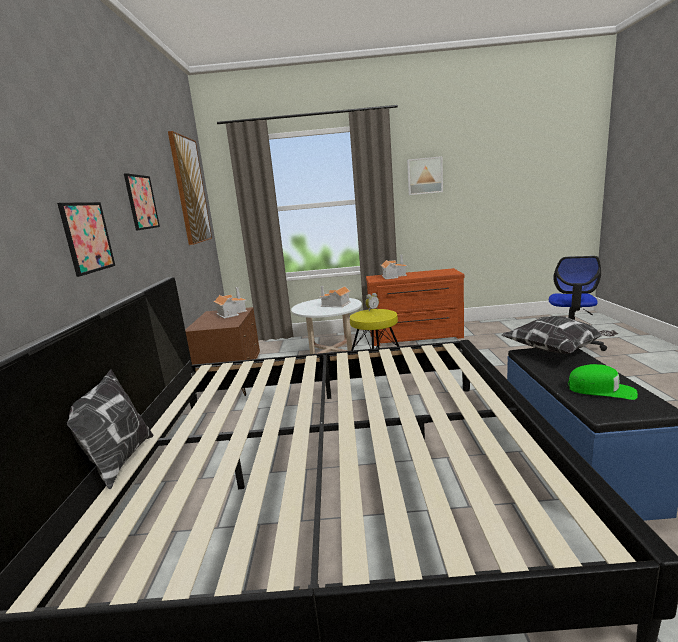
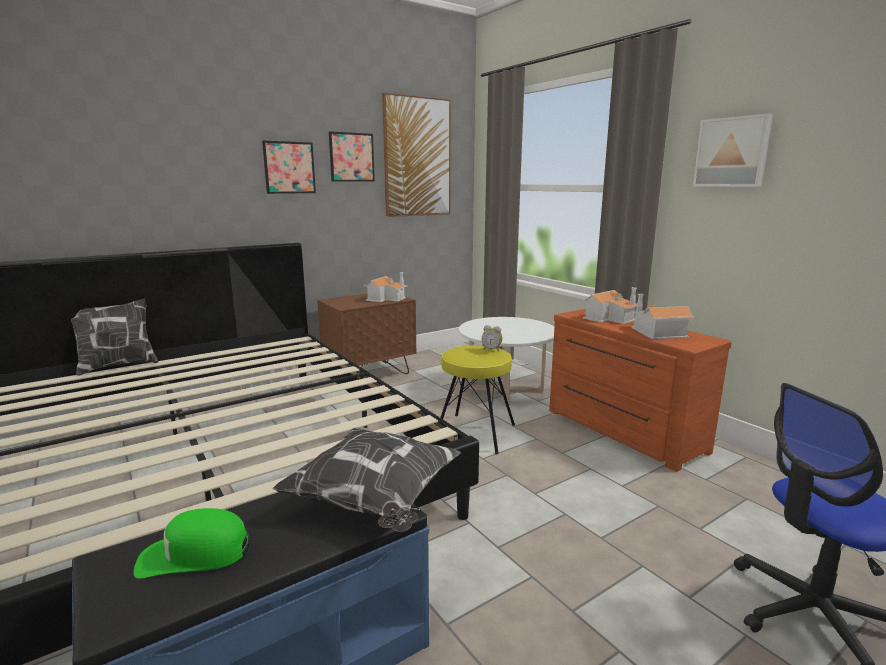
camera: 55 degrees right, 0 degrees up
picture [57,202,115,277] -> picture moved to [329,131,375,182]
toy house [318,286,351,307] -> toy house moved to [631,294,694,339]
green cap [567,364,638,400] -> green cap turned 90 degrees clockwise [133,508,250,578]

